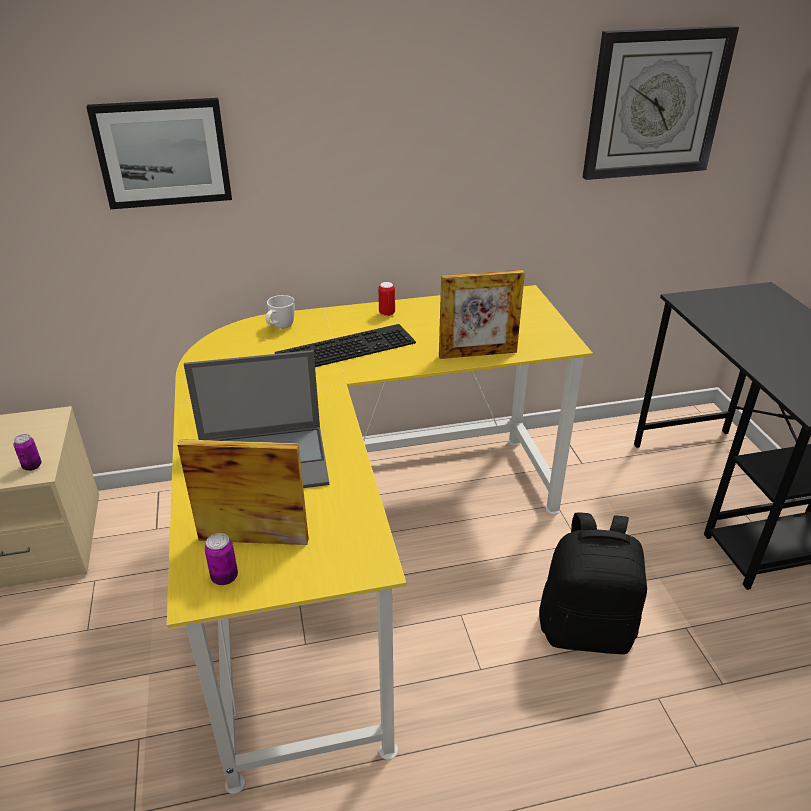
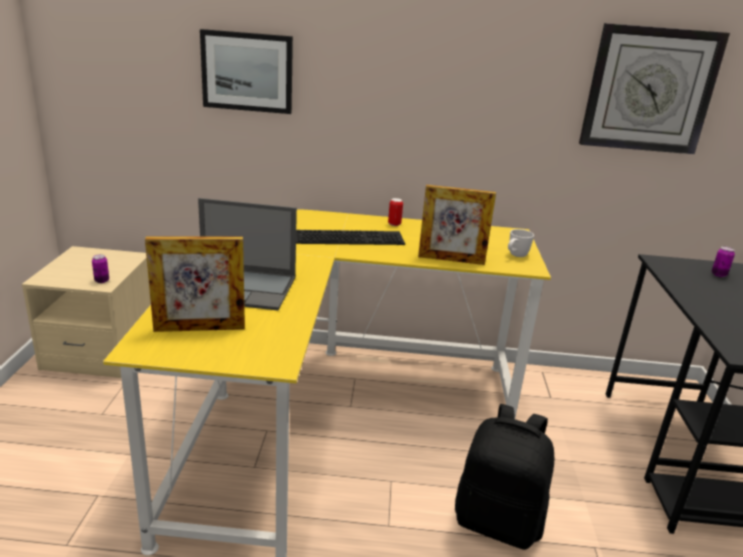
camera: 15 degrees right, 10 degrees down
picture frame [178,439,309,545] -> picture frame turned 150 degrees clockwise [145,237,245,332]
can [204,533,238,585] -> can moved to [711,246,735,277]
white mug [266,295,295,329] -> white mug moved to [508,229,534,257]

